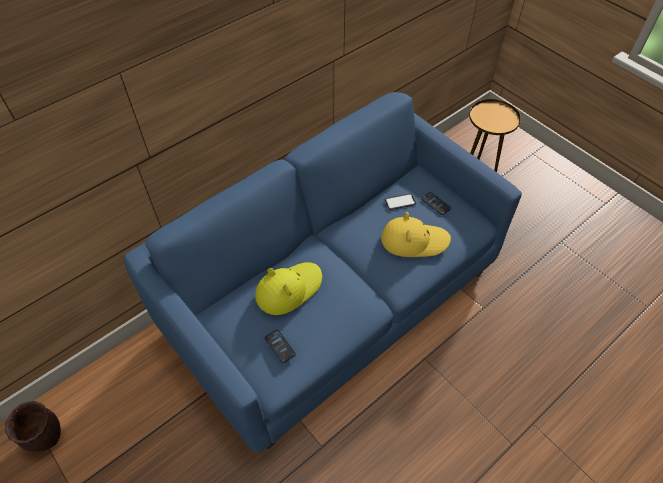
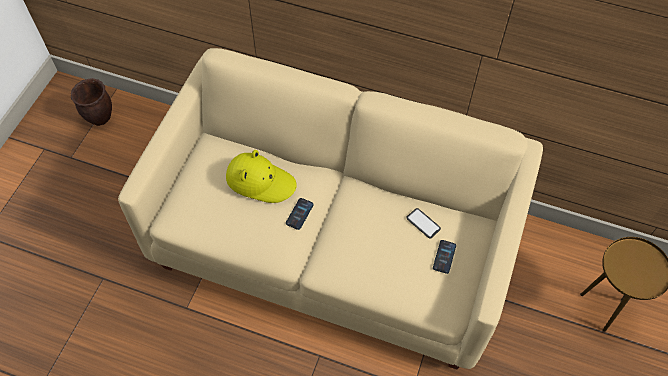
camera: 60 degrees right, 5 degrees up
blue sofa [124,92,522,453] -> beige sofa [118,48,543,370]
phone [265,330,296,363] -> phone moved to [286,198,314,230]
yellow hat [381,212,451,257] -> none

